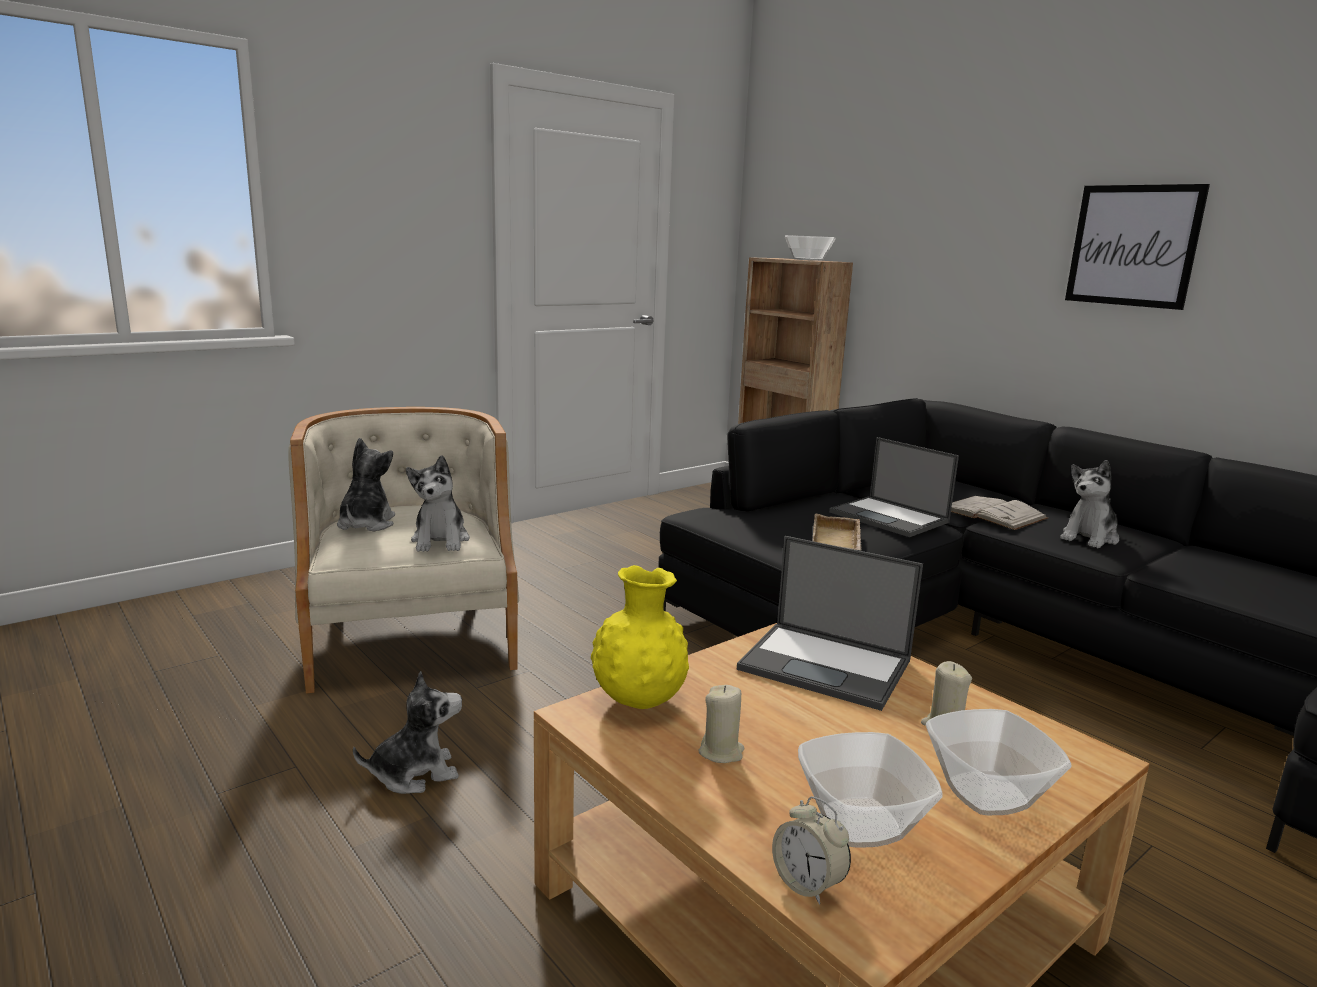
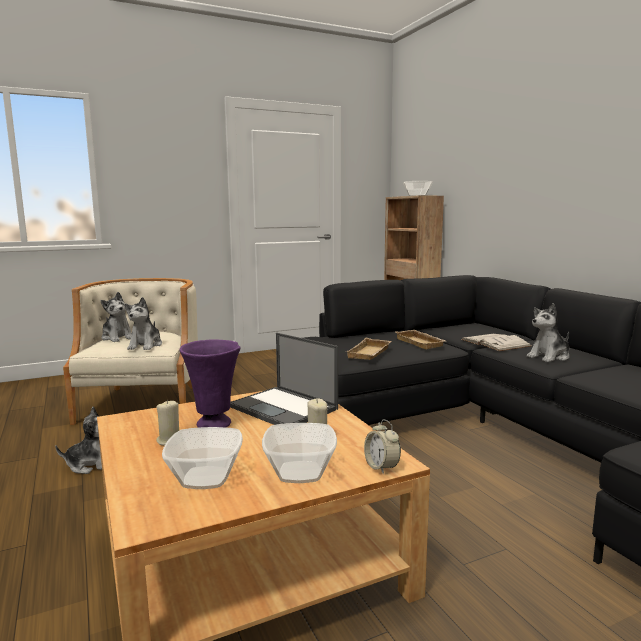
camera: 15 degrees right, 5 degrees down
plush toy [337,438,395,531] -> plush toy turned 120 degrees clockwise [100,292,132,342]
yellow vase [591,565,689,709] -> none
alarm clock [772,796,851,905] -> alarm clock moved to [364,419,401,474]
laptop [829,437,959,537] -> beige tray [395,330,446,350]
picture [1065,184,1210,310] -> none
none -> purple vase [180,339,240,428]

